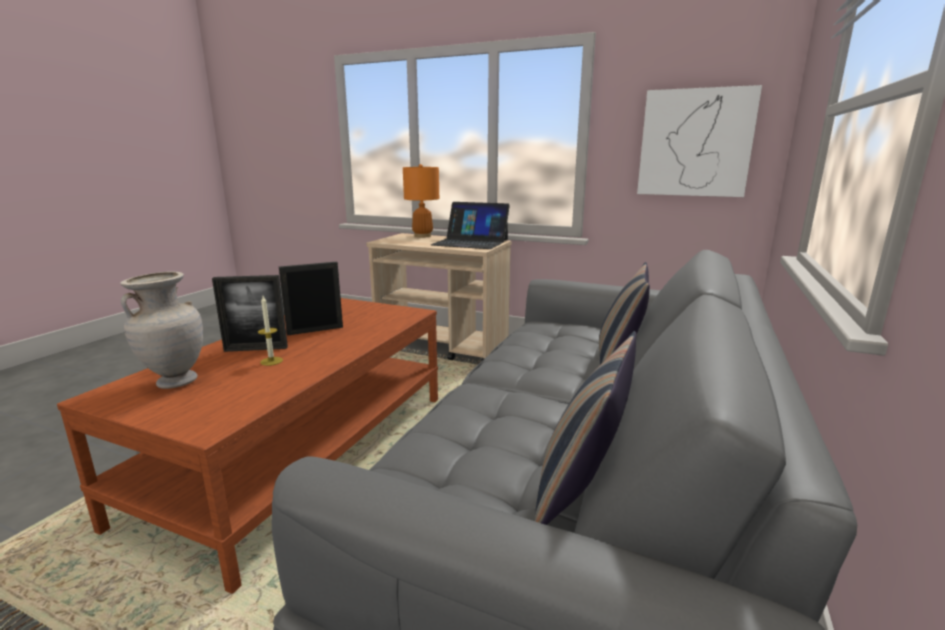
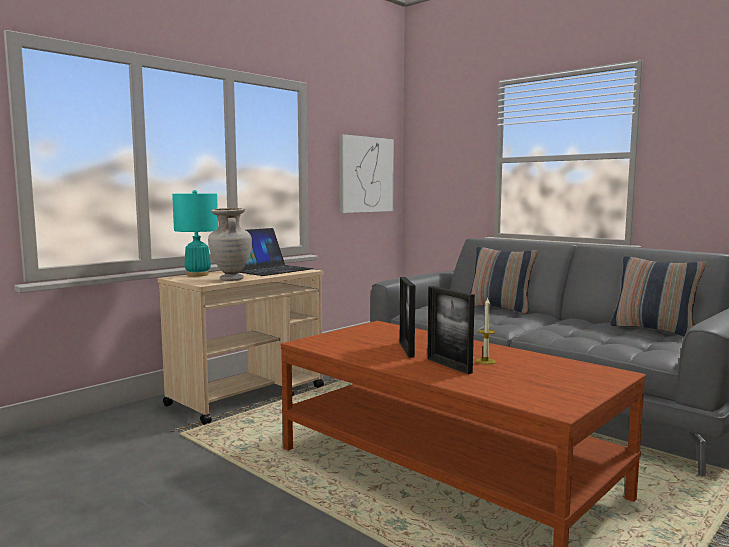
camera: 70 degrees left, 10 degrees down
beige vase [120,272,203,389] -> beige vase moved to [208,208,252,281]
picture frame [212,275,288,352] -> picture frame turned 135 degrees clockwise [427,286,475,374]
orange table lamp [403,164,439,237] -> turquoise table lamp [172,190,218,276]

